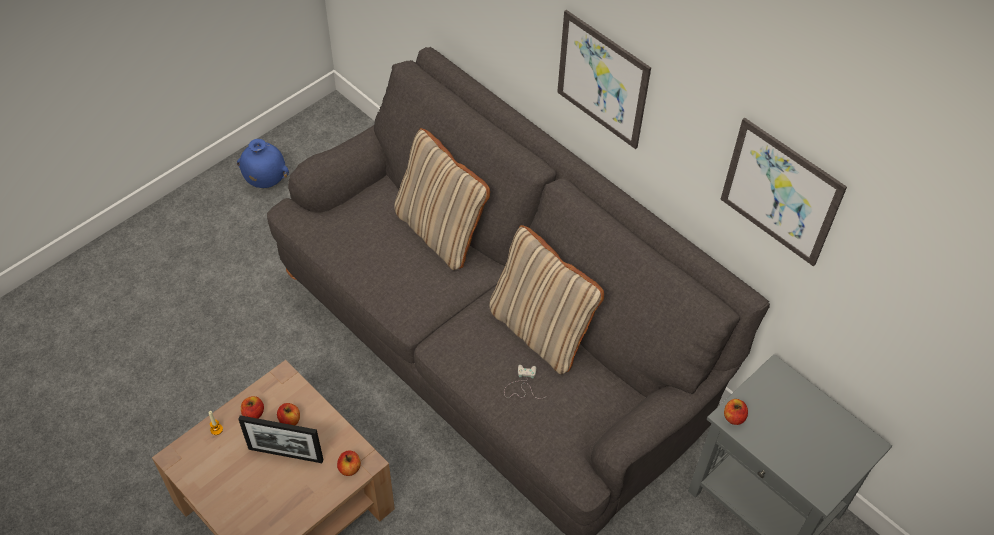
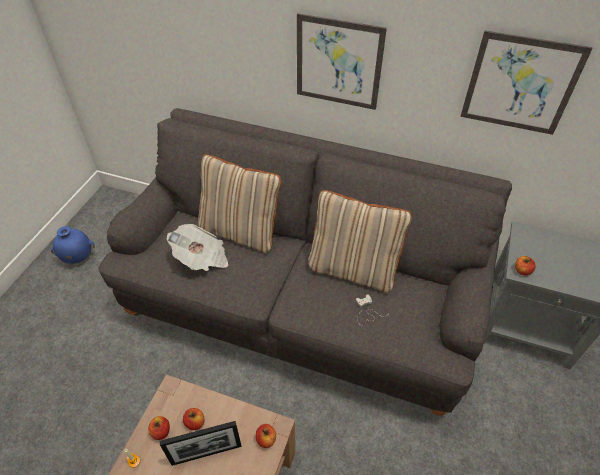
camera: 25 degrees left, 5 degrees down
none -> newspaper [167,224,228,271]

